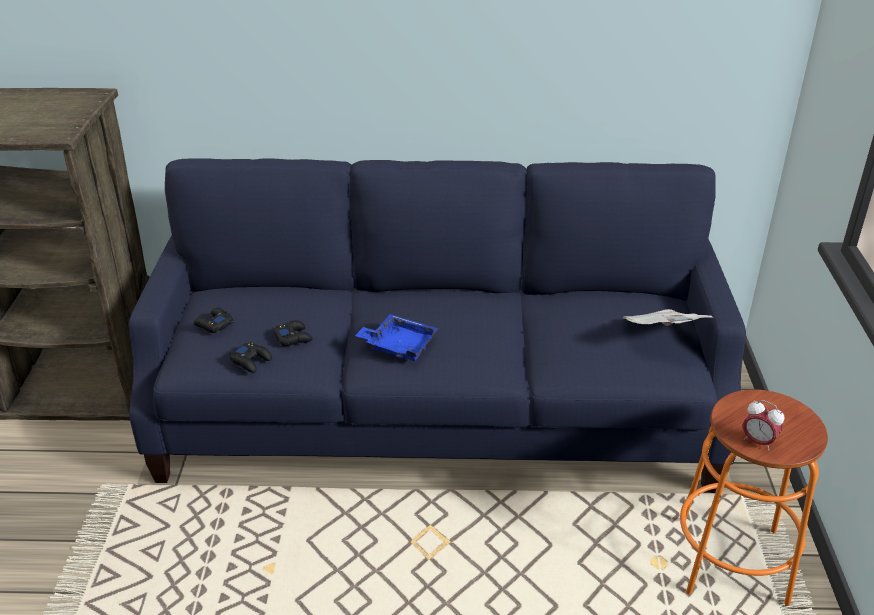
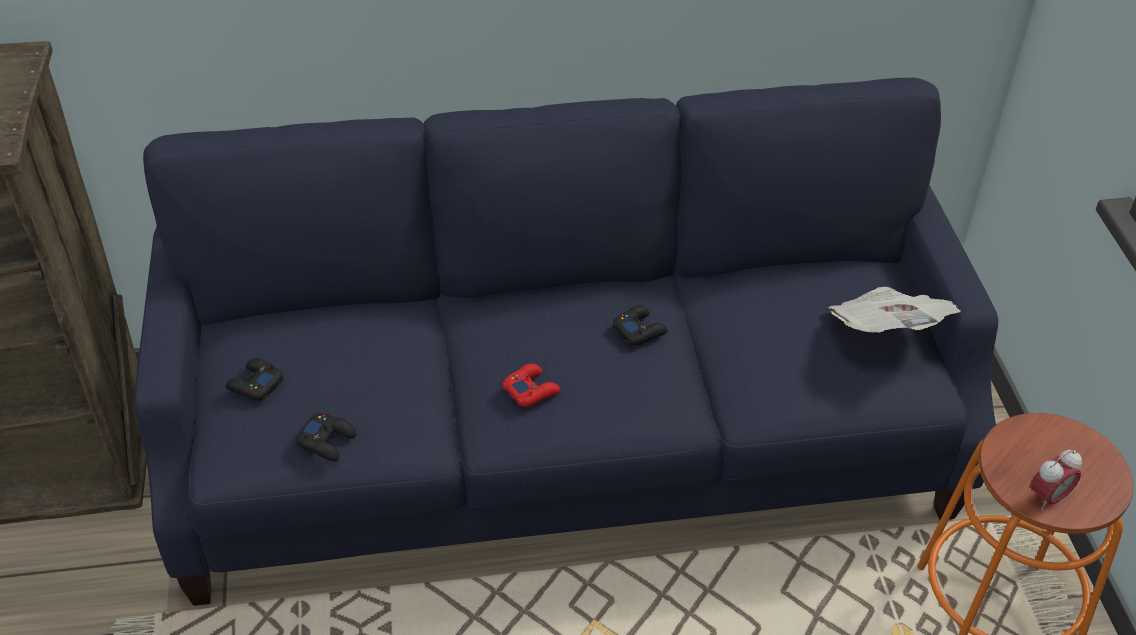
camera: 10 degrees left, 10 degrees up
black game controller [273,320,313,346] -> black game controller moved to [612,305,668,346]
blue tray [355,314,438,361] -> red game controller [503,363,561,407]
alarm clock [743,400,784,451] -> alarm clock turned 60 degrees counterclockwise [1030,450,1082,510]

